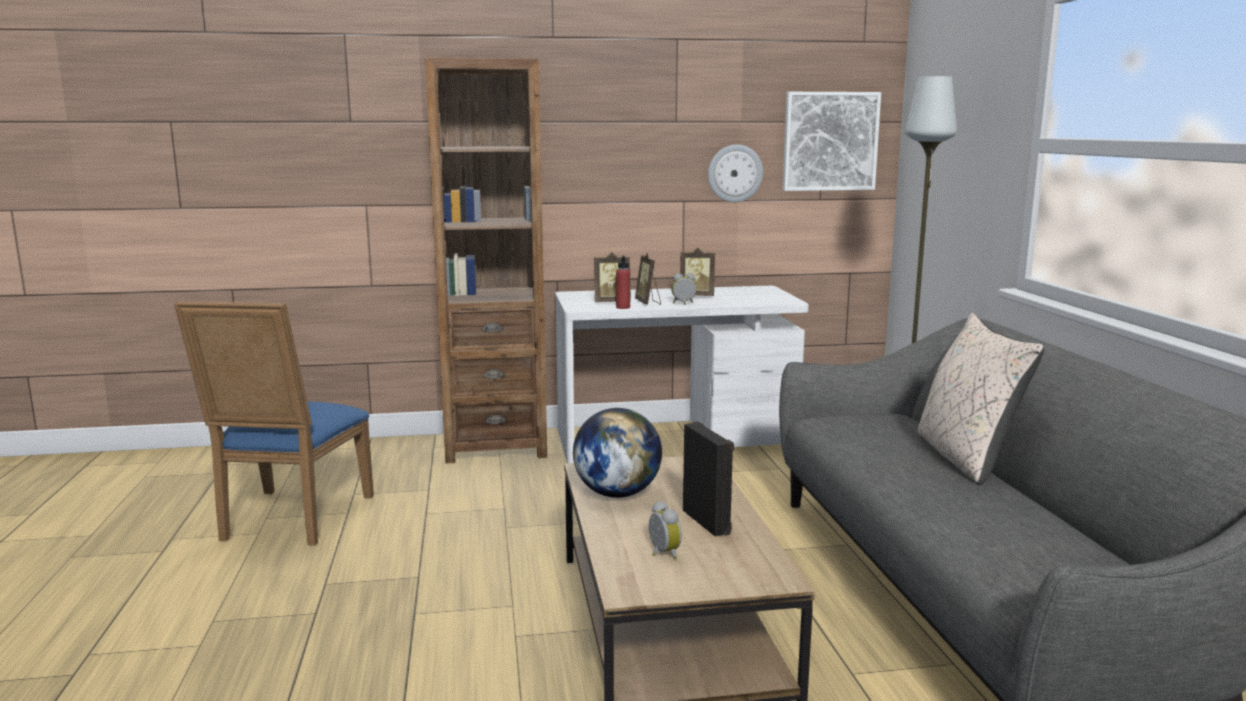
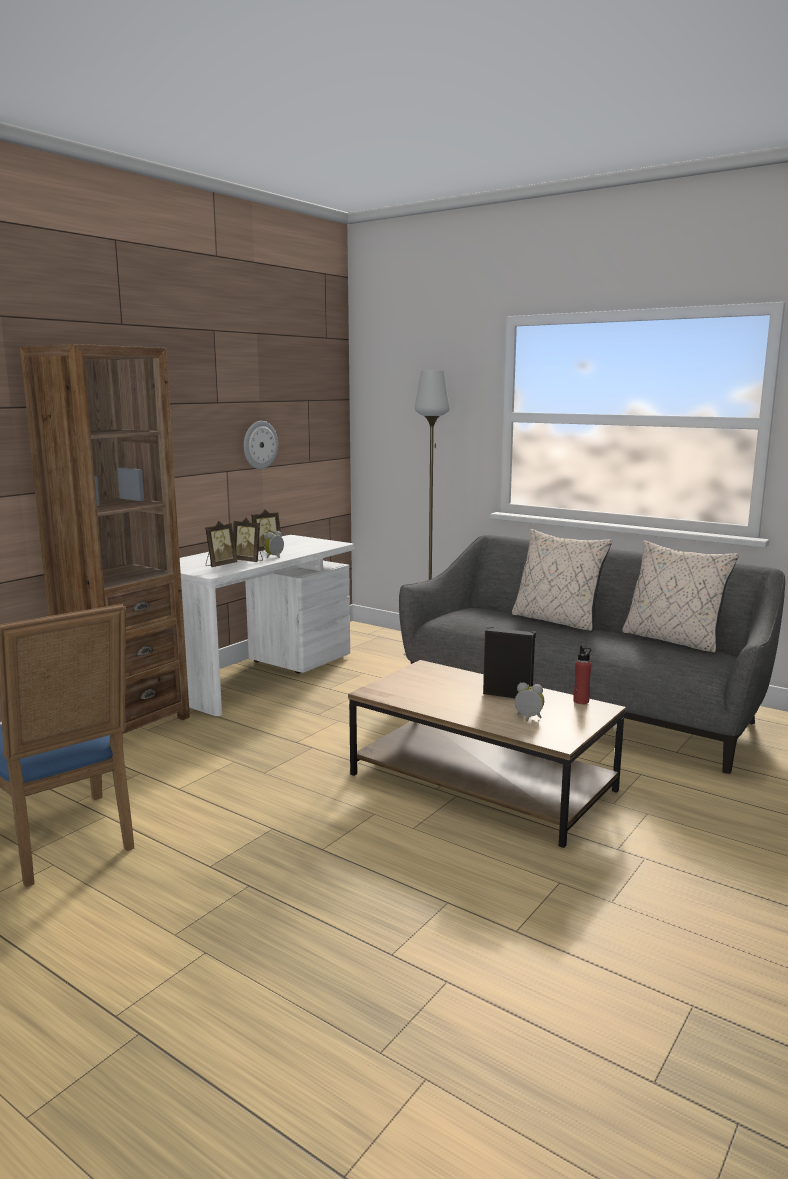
camera: 45 degrees left, 0 degrees up
globe [573,408,662,498] -> none
red bottle [616,255,630,309] -> red bottle moved to [573,646,592,704]
picture [782,92,881,191] -> none
none -> beige pillow [622,540,739,654]

